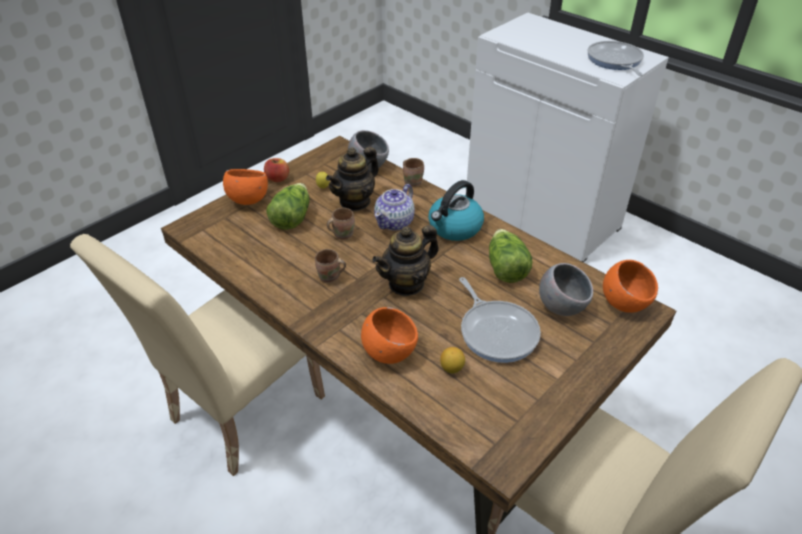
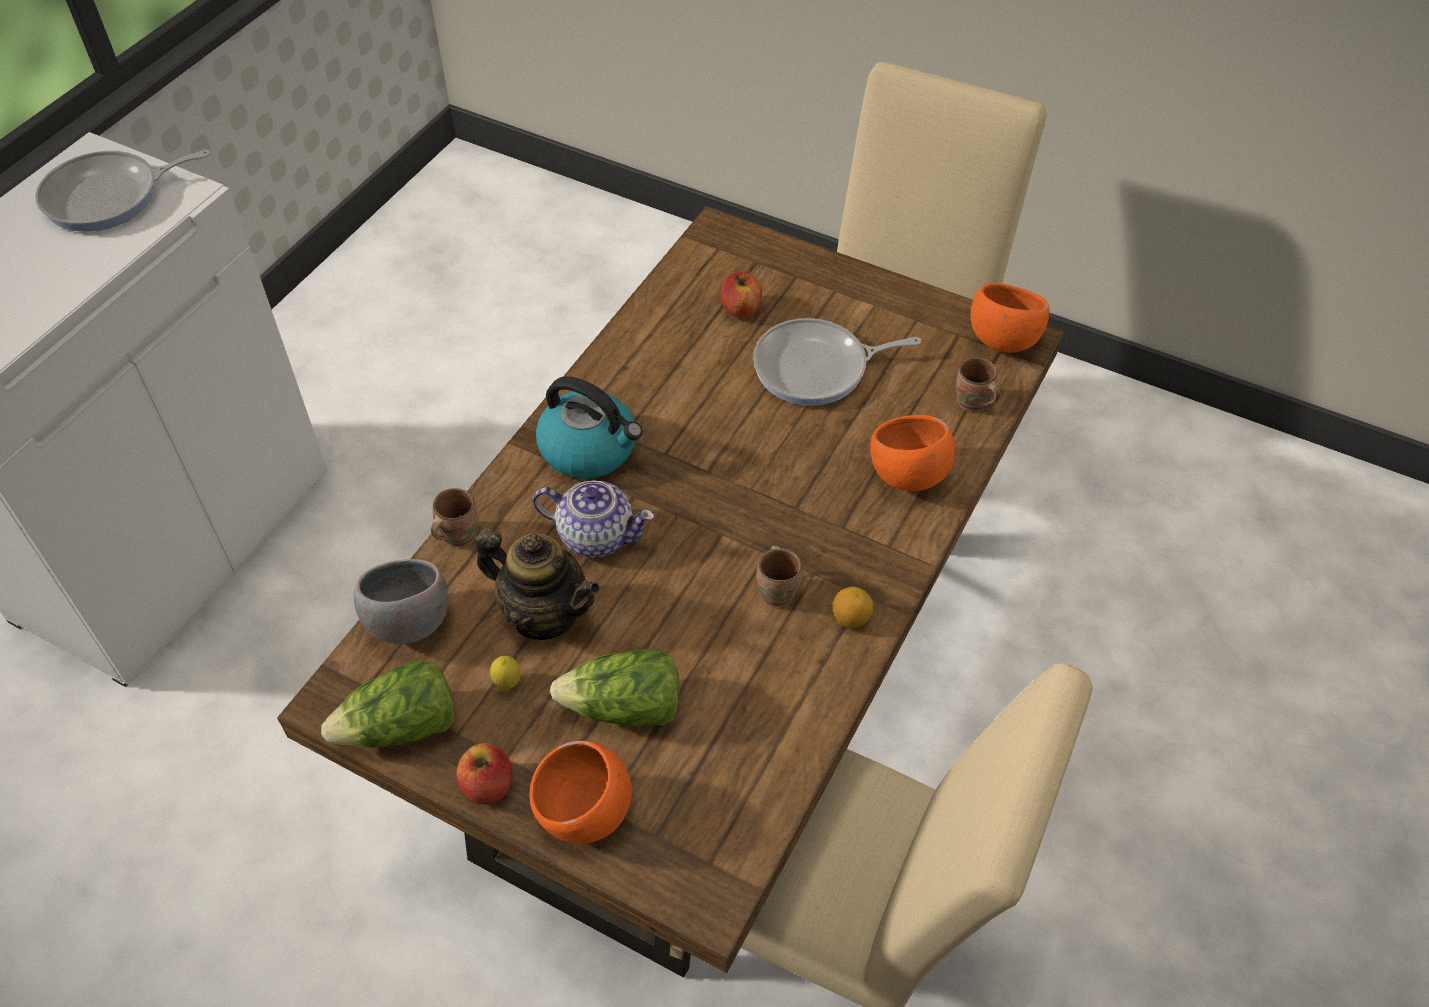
camera: 105 degrees left, 10 degrees up
brown mug [327,208,355,240] -> brown mug moved to [956,357,1000,412]
teapot [372,225,439,297] -> none
lemon [440,347,465,373] -> lemon moved to [833,587,873,628]
frying pan [459,277,541,363] -> frying pan turned 150 degrees counterclockwise [753,318,921,406]
lettuce [489,229,532,283] -> lettuce moved to [321,660,454,748]
grey bowl [539,263,593,316] -> apple [721,271,762,318]
orange bowl [603,260,658,313] -> orange bowl moved to [971,283,1050,353]

